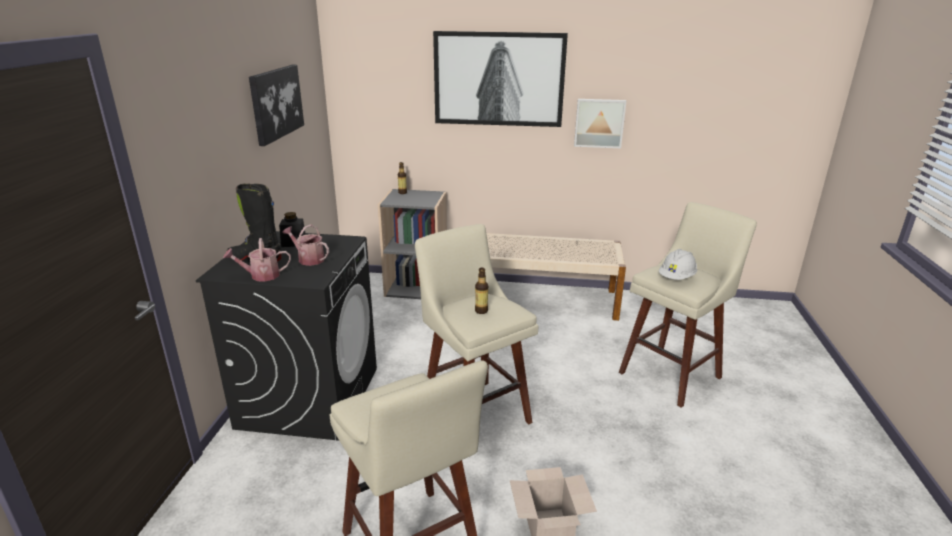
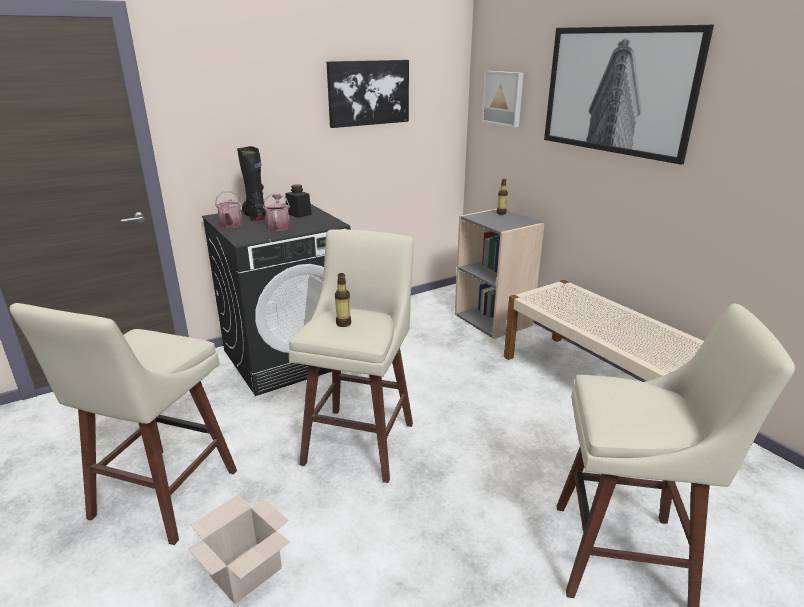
camera: 50 degrees right, 0 degrees up
watering can [223,238,291,282] -> watering can turned 135 degrees counterclockwise [215,191,243,228]
picture [574,99,626,148] -> picture moved to [482,71,524,127]
white hard hat [659,249,697,280] -> none

